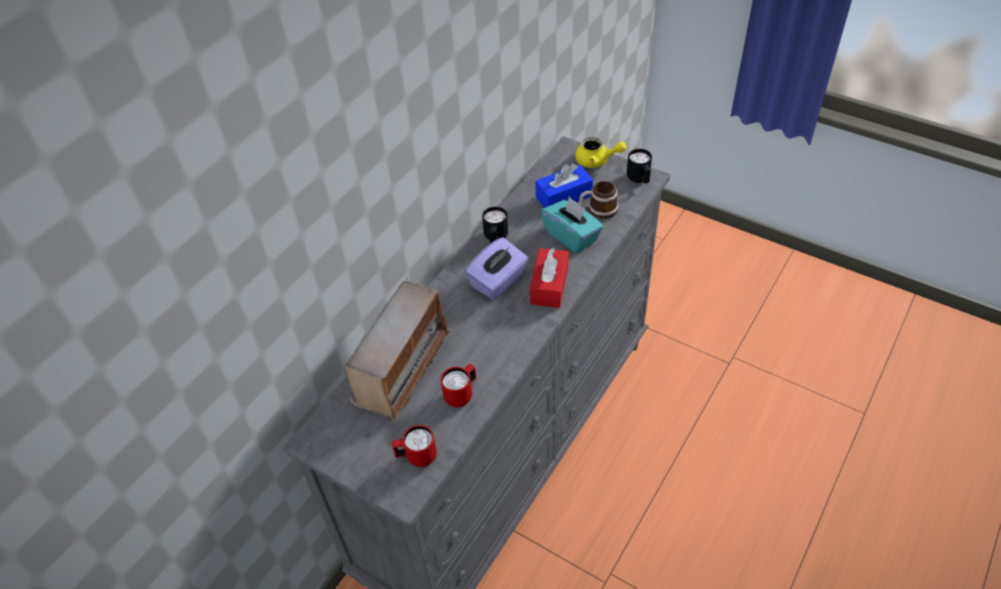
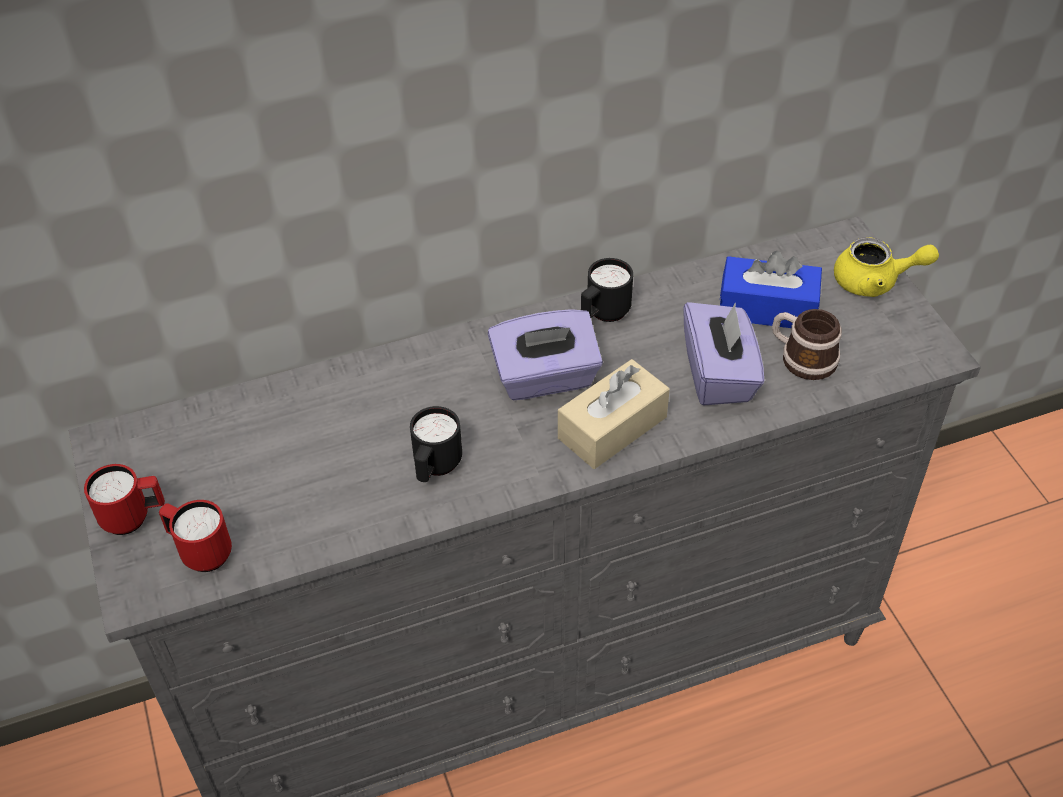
camera: 35 degrees right, 0 degrees up
radio [345,278,451,420] -> none
red mug [441,364,476,407] -> red mug moved to [84,464,165,535]
red tissue box [530,248,569,308] -> beige tissue box [558,359,670,469]
turquoise tissue box [541,197,603,253] -> purple tissue box [683,302,764,406]
yellow teapot [575,137,627,168] -> yellow teapot turned 45 degrees counterclockwise [834,237,939,297]
black mug [627,149,652,183] -> black mug moved to [410,406,462,482]

